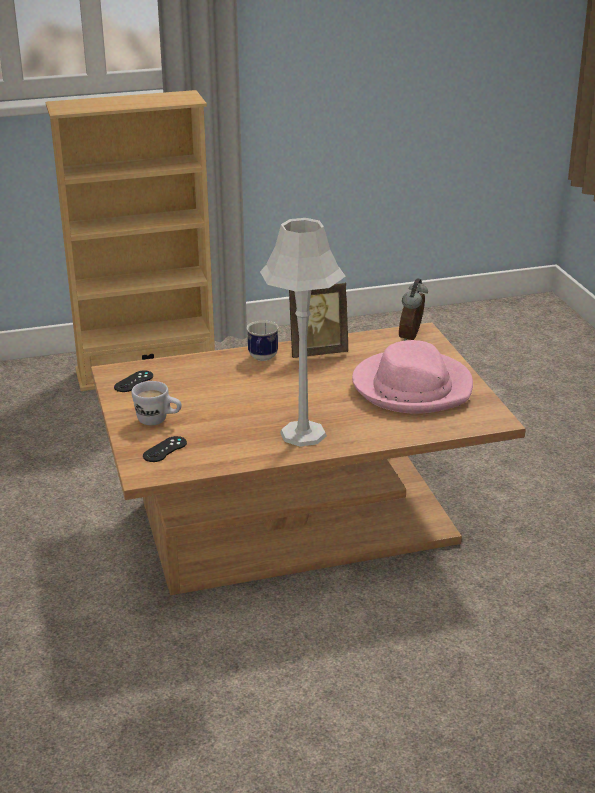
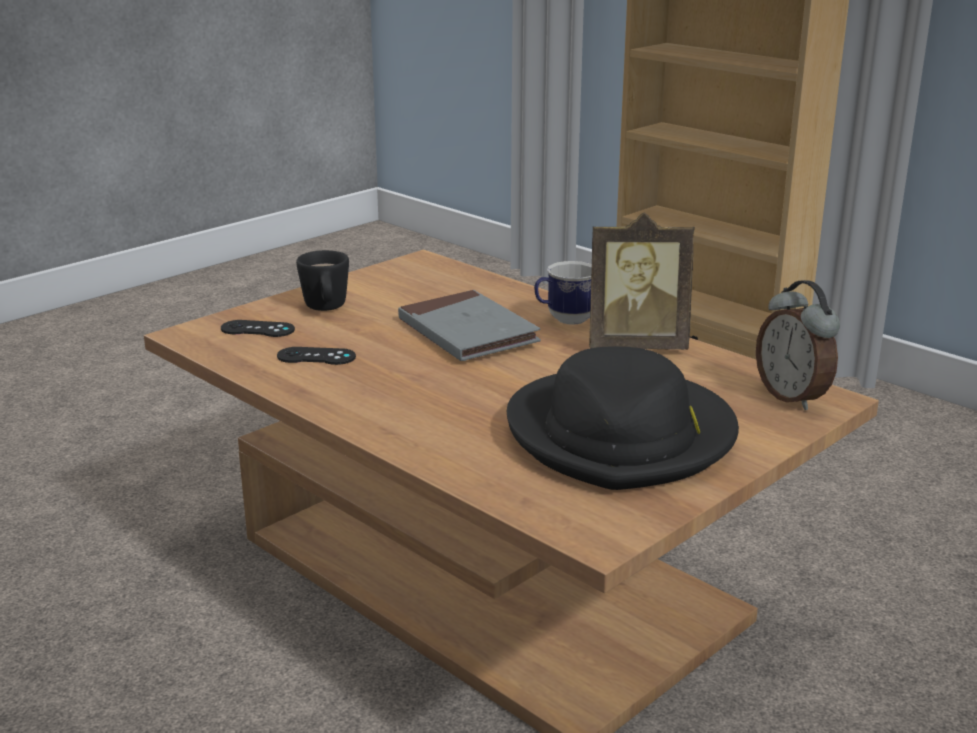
camera: 60 degrees right, 5 degrees down
black game controller [114,371,153,392] -> black game controller moved to [277,347,356,365]
white mug [131,381,182,425] -> black mug [296,250,349,311]
grey table lamp [260,218,346,447] -> none
picture frame [289,282,348,358] -> picture frame turned 45 degrees counterclockwise [589,213,695,350]
pink hat [352,340,473,414] -> black hat [507,346,739,490]
alarm clock [399,278,428,341] -> alarm clock turned 105 degrees counterclockwise [756,280,840,410]
none -> grey book [398,290,541,361]

